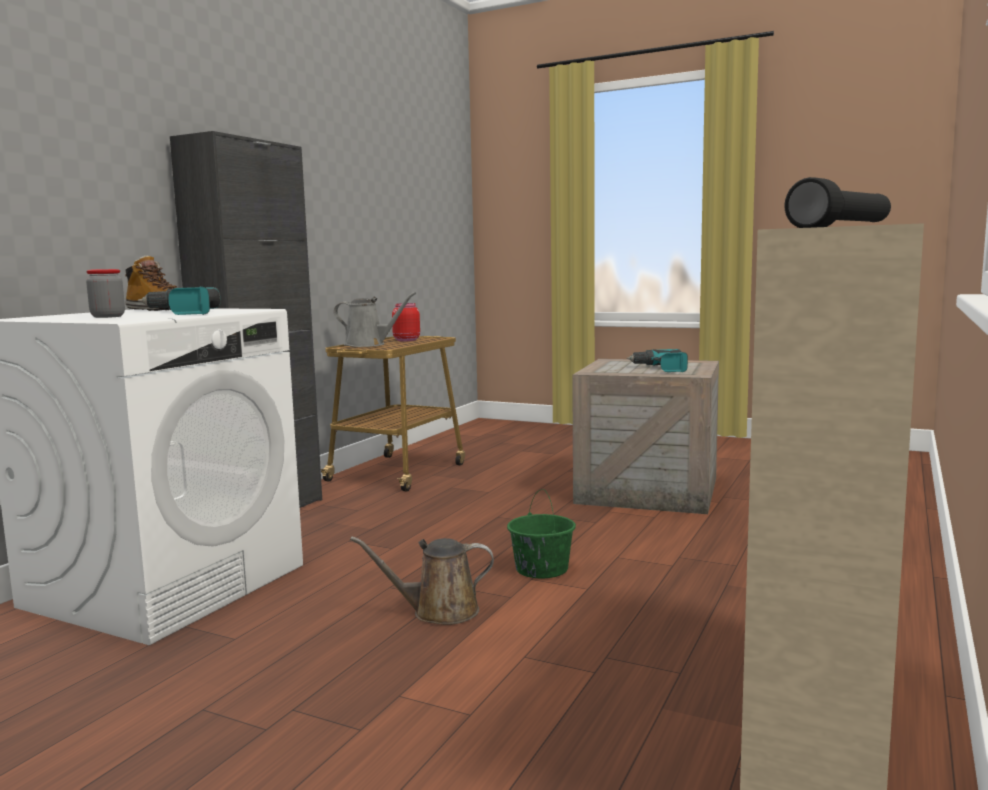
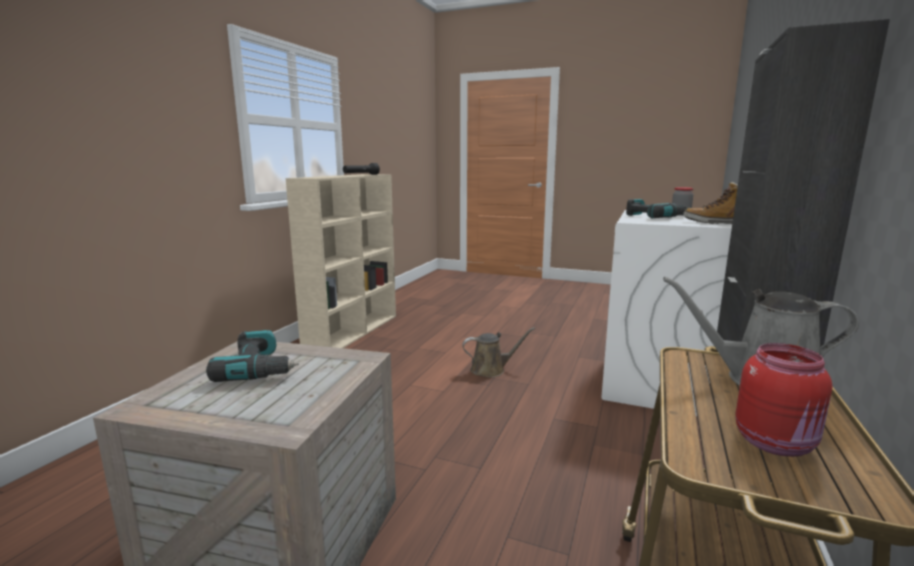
camera: 175 degrees right, 5 degrees up
green bucket [507,489,576,578] -> none

